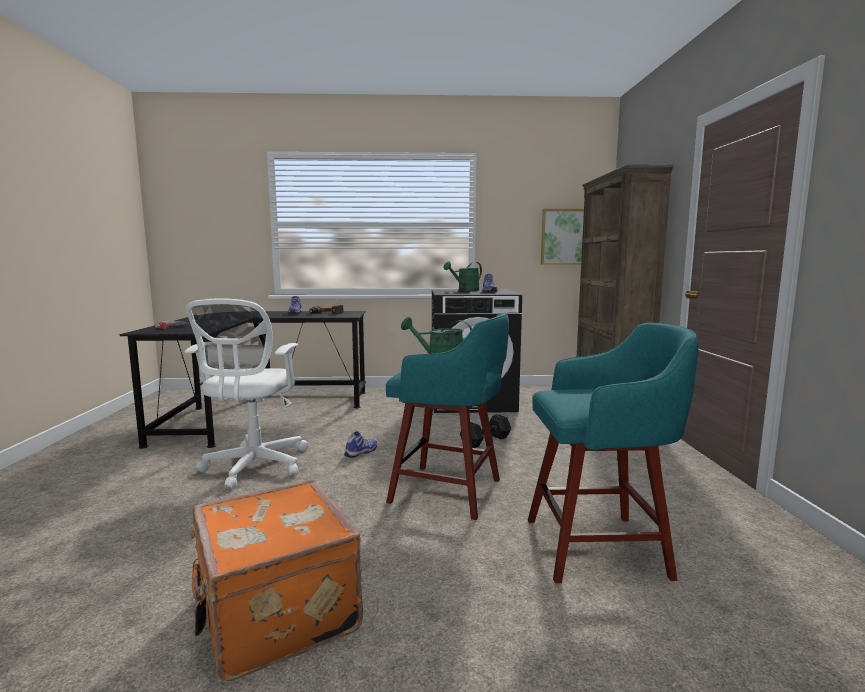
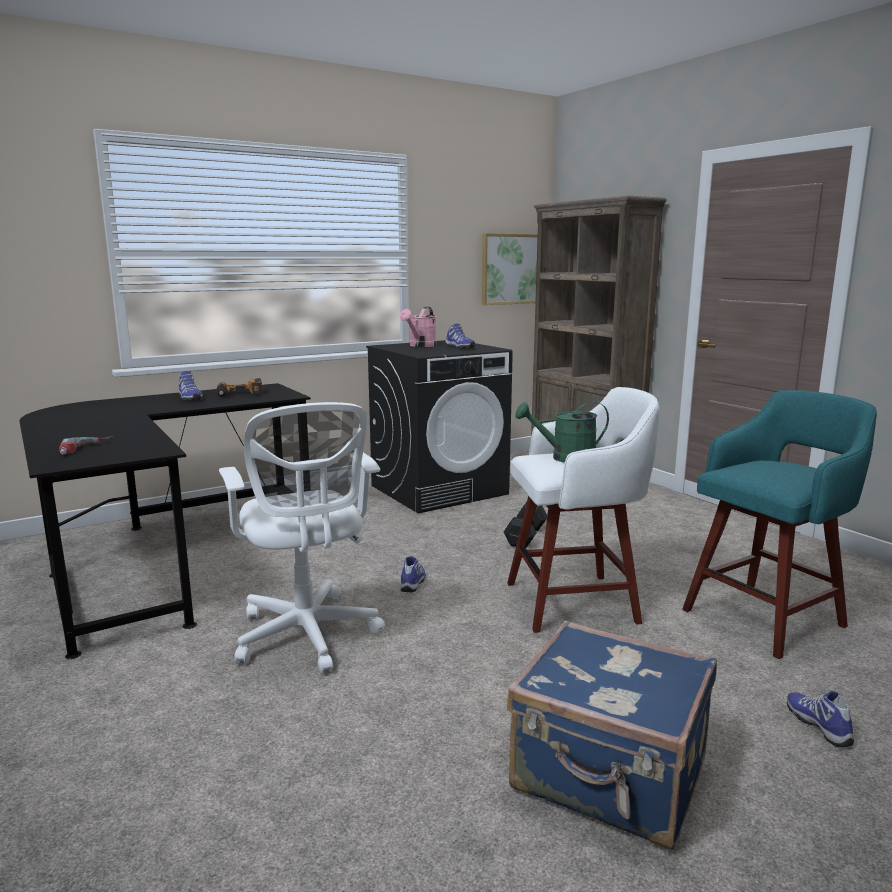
camera: 30 degrees left, 5 degrees up
orange suitcase [189,479,363,681] -> blue suitcase [507,621,717,850]
turquoise stool [386,313,509,520] -> white stool [507,387,660,633]
green watering can [443,262,482,291] -> pink watering can [400,307,437,347]
none -> shoe [787,691,854,748]

